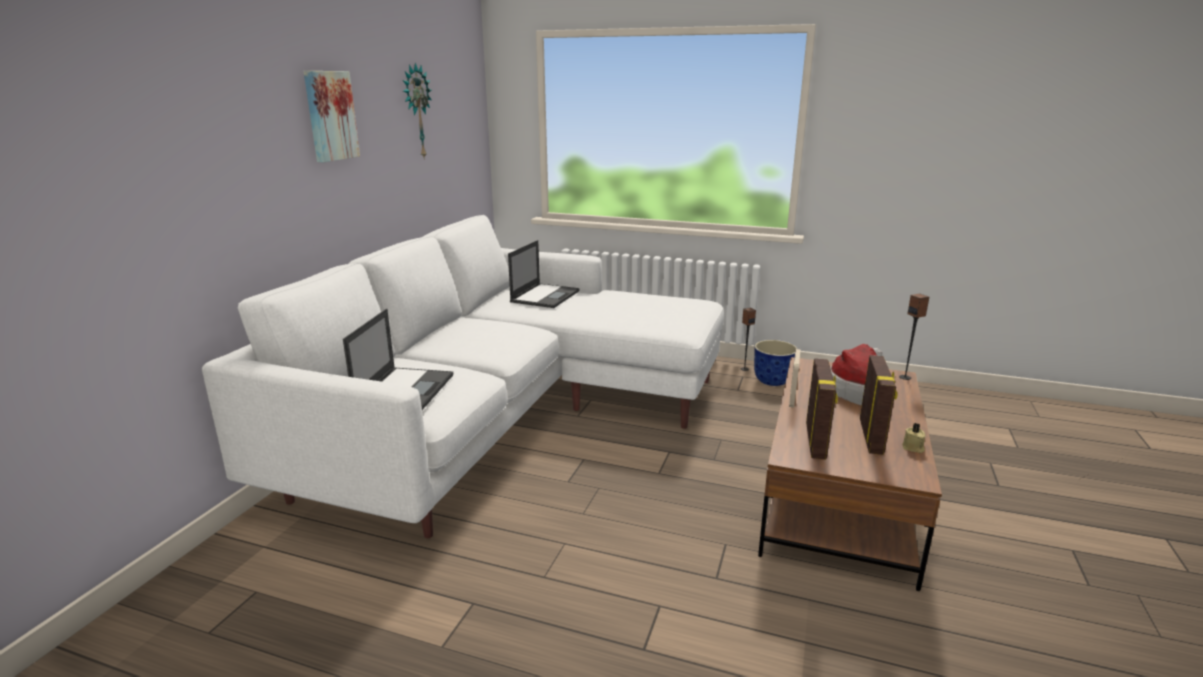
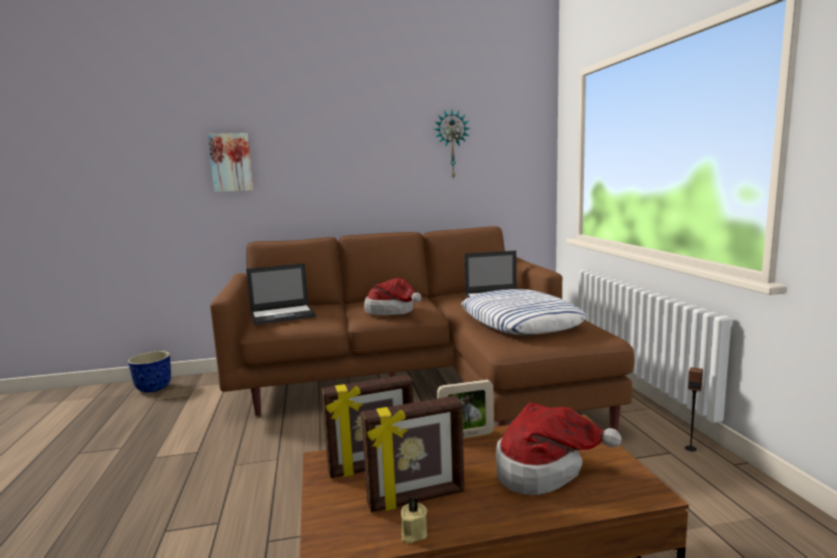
camera: 60 degrees right, 10 degrees down
white sofa [202,215,724,538] -> brown sofa [210,226,634,431]
picture [304,71,360,162] -> picture moved to [208,133,254,192]
planter [754,340,797,386] -> planter moved to [128,351,171,393]
speaker [899,293,929,380] -> none
none -> hat [364,278,422,315]
none -> pillow [461,289,587,335]

